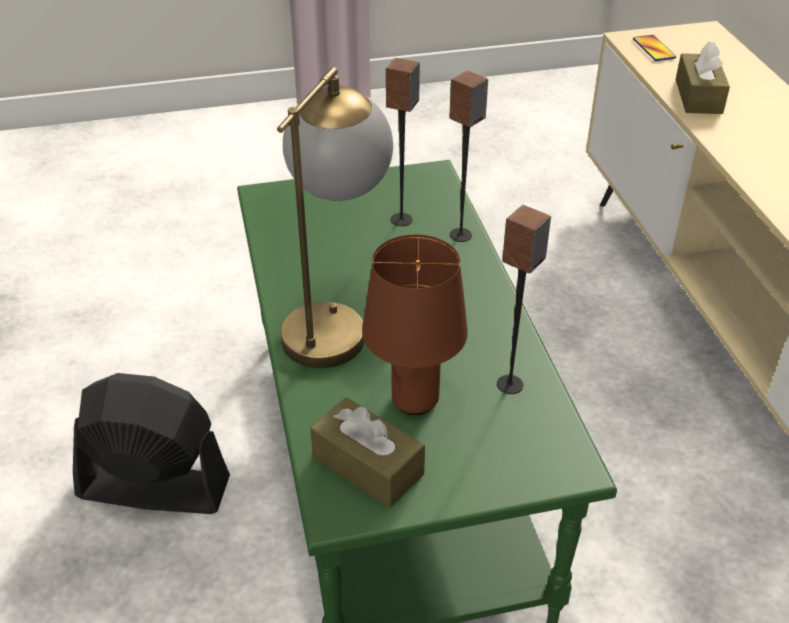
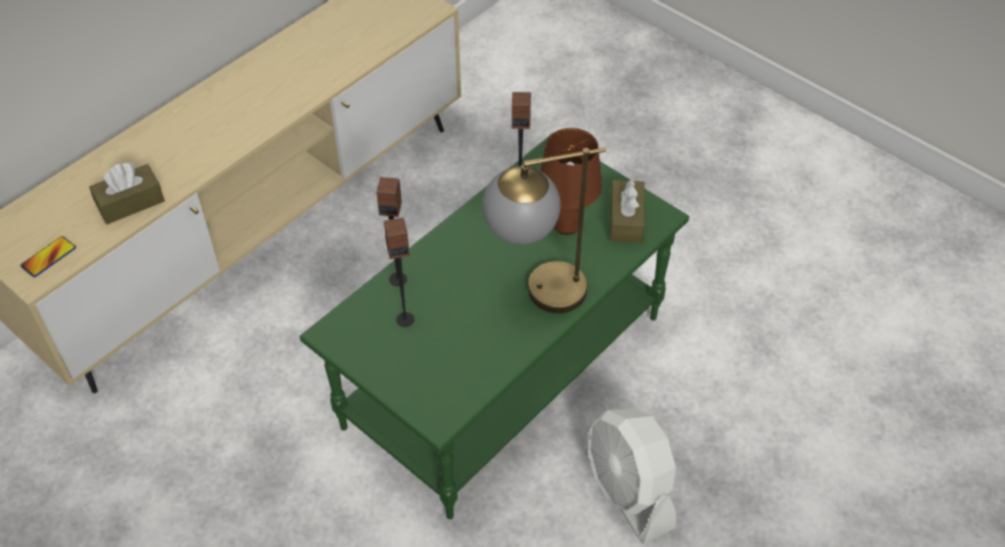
camera: 125 degrees left, 10 degrees up
black fan [73,373,230,514] -> white fan [585,409,676,544]

